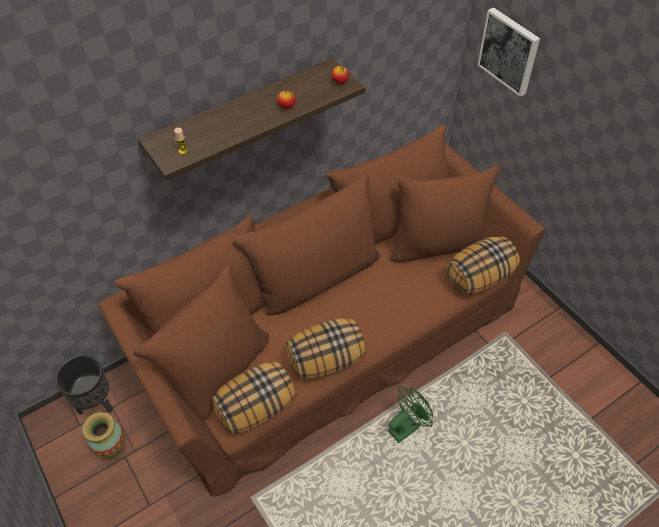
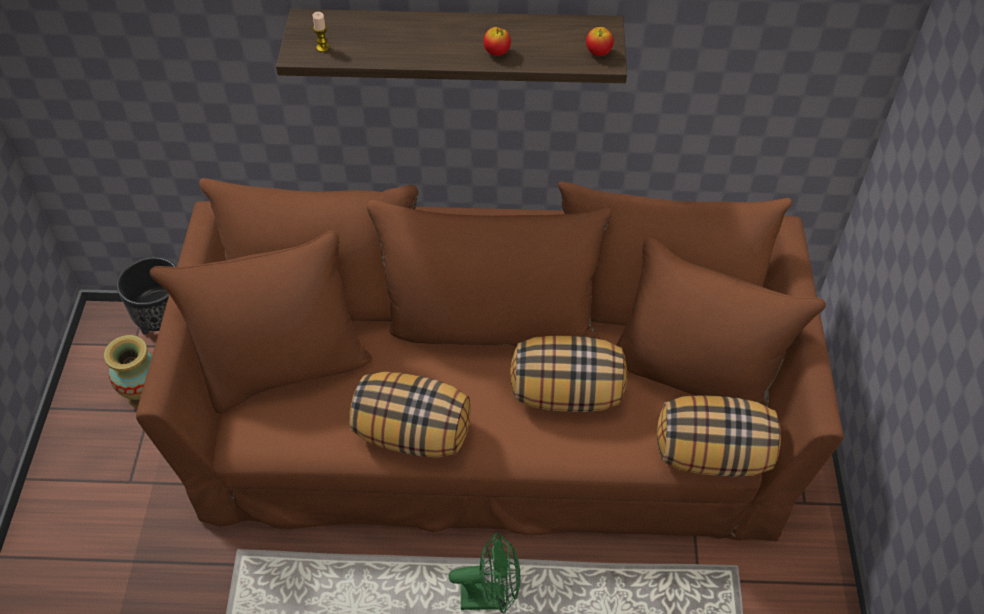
camera: 35 degrees right, 0 degrees up
pillow [212,361,297,434] -> pillow moved to [510,335,627,412]
picture [477,8,540,97] -> none

